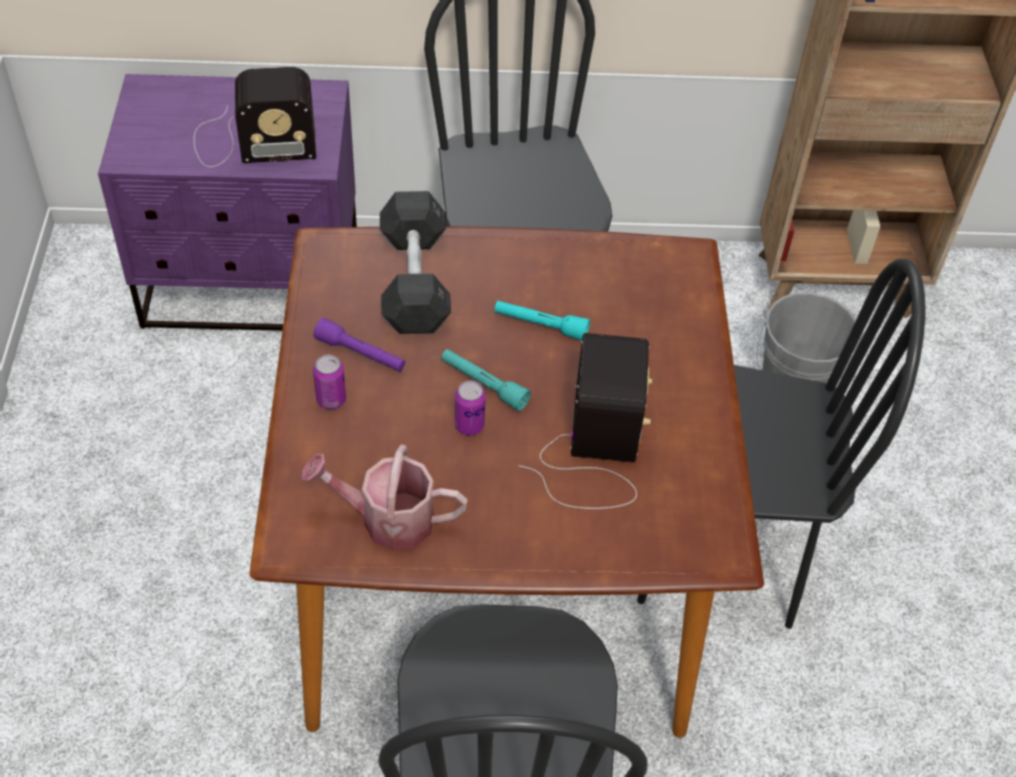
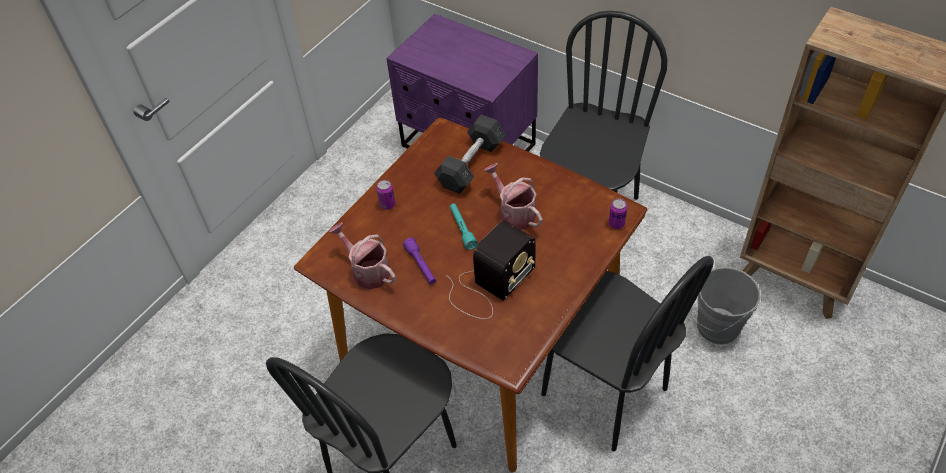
camera: 40 degrees right, 0 degrees up
radio [194,67,316,167] -> none
purple flashlight [313,318,405,372] -> purple flashlight moved to [403,238,436,284]
can [455,381,486,436] -> can moved to [609,198,627,229]
turquoise flashlight [494,301,590,340] -> watering can [484,163,543,230]

